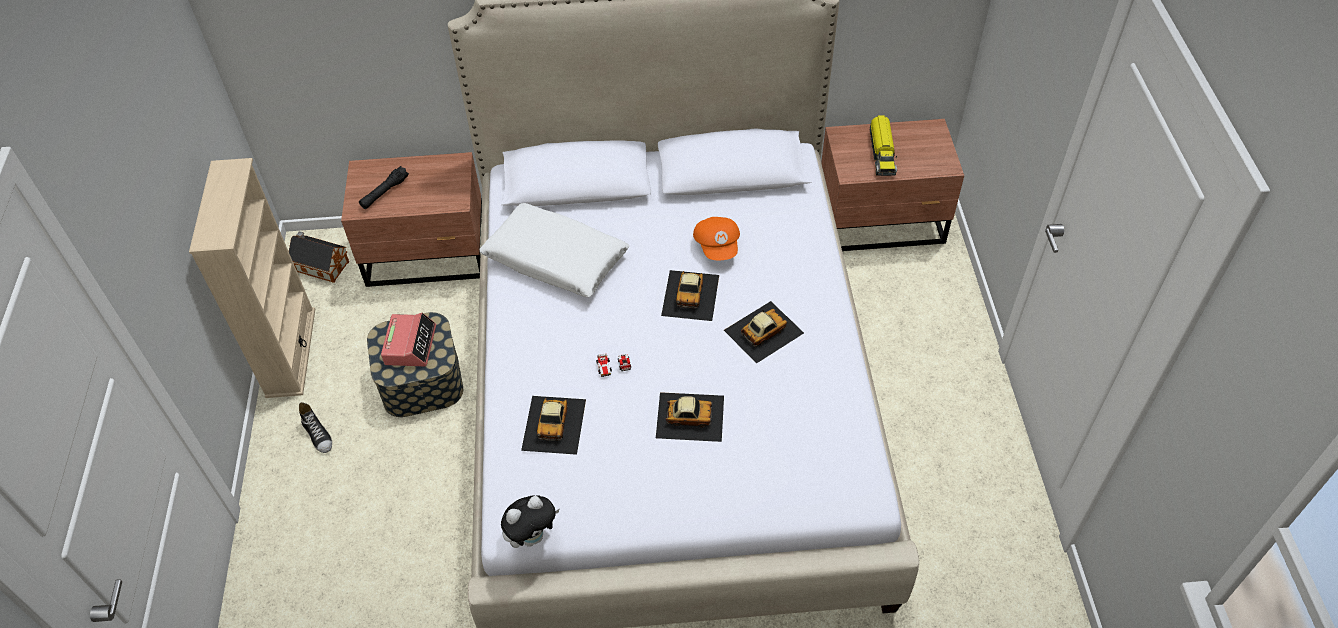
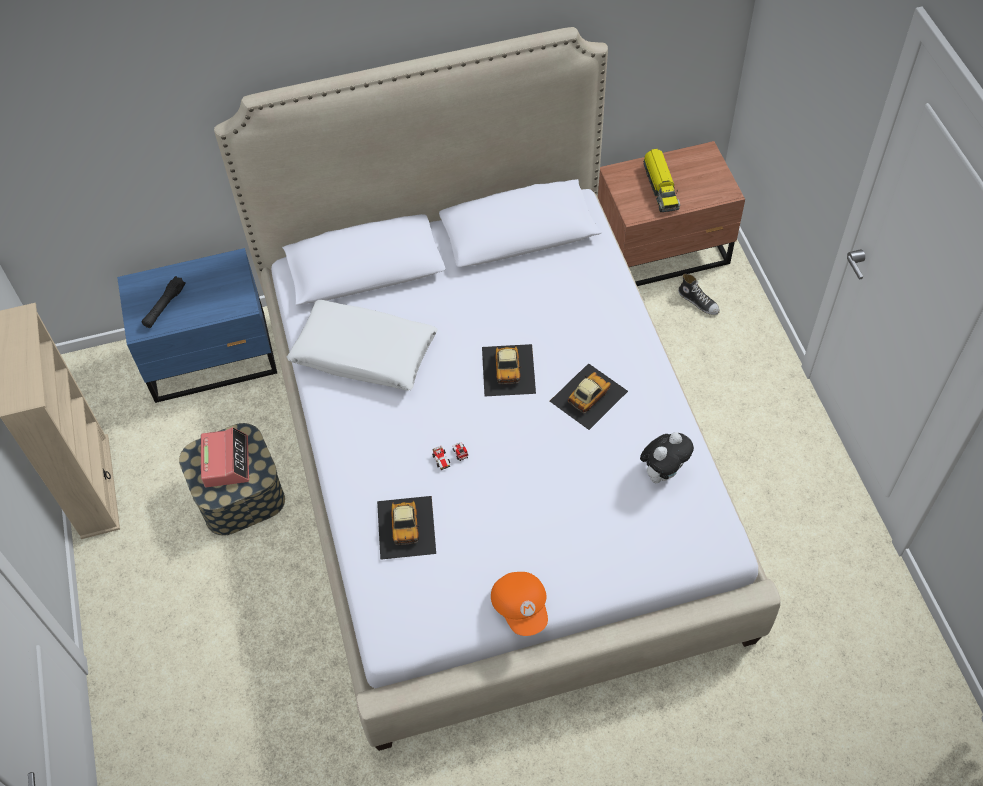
camera: 10 degrees left, 5 degrees up
toy house [289,231,349,283] -> none
shoe [299,402,332,453] -> shoe moved to [678,274,720,315]
brown nightstand [341,152,482,287] -> blue nightstand [117,248,277,403]
plush toy [501,495,559,548] -> plush toy moved to [640,432,694,483]
toy car [656,392,724,442] -> none
orange cap [693,217,740,260] -> orange cap moved to [491,572,548,636]

